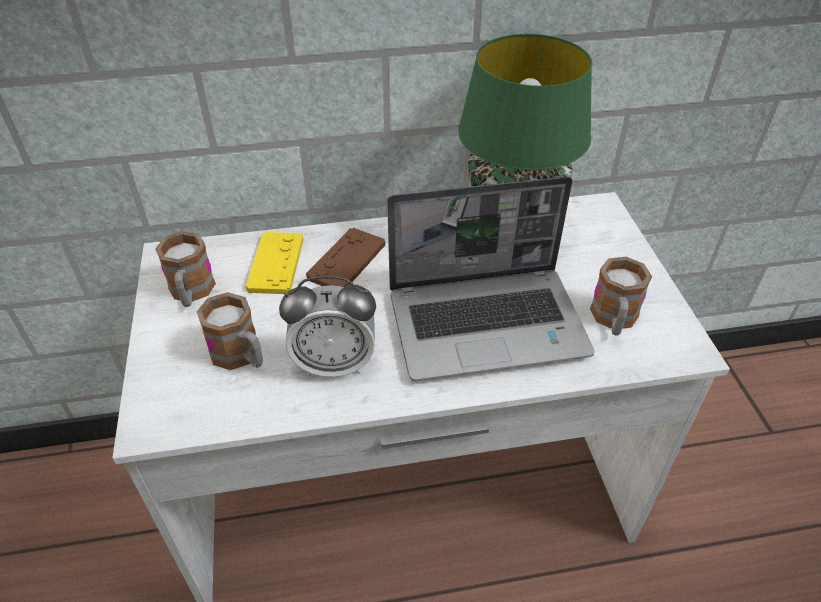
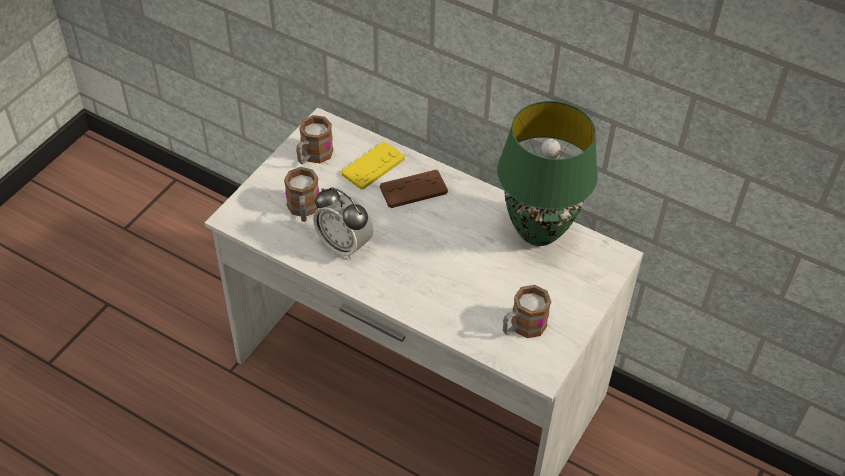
camera: 40 degrees right, 5 degrees up
laptop [387,177,595,381] -> none

